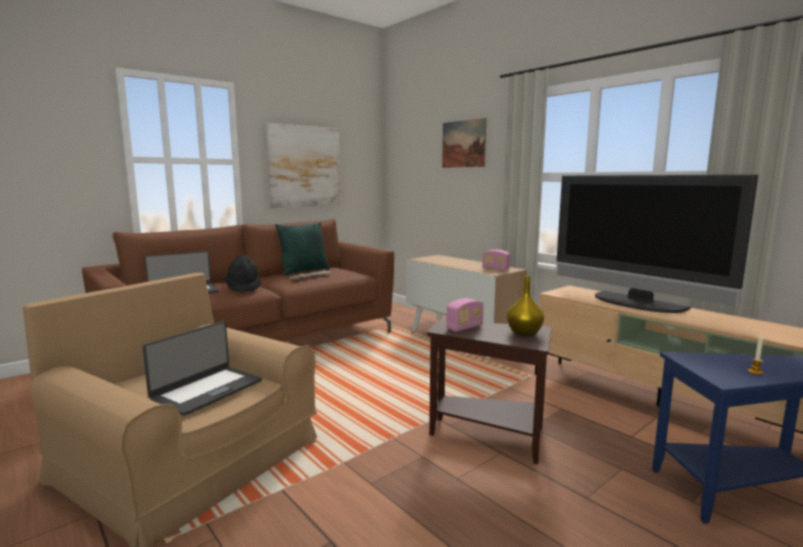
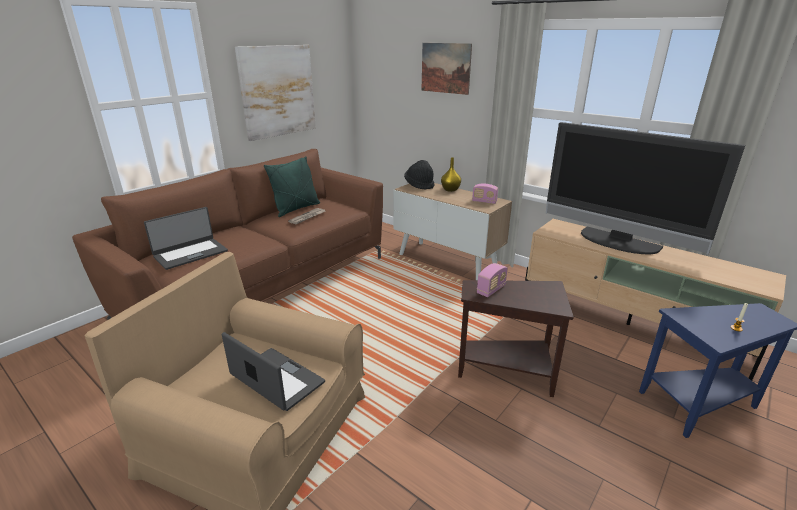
camera: 10 degrees left, 15 degrees up
laptop [142,321,262,416] -> laptop turned 75 degrees counterclockwise [222,332,325,411]
black hat [225,255,261,292] -> black hat moved to [404,160,434,190]
yellow vase [507,276,544,336] -> yellow vase moved to [441,157,461,192]

